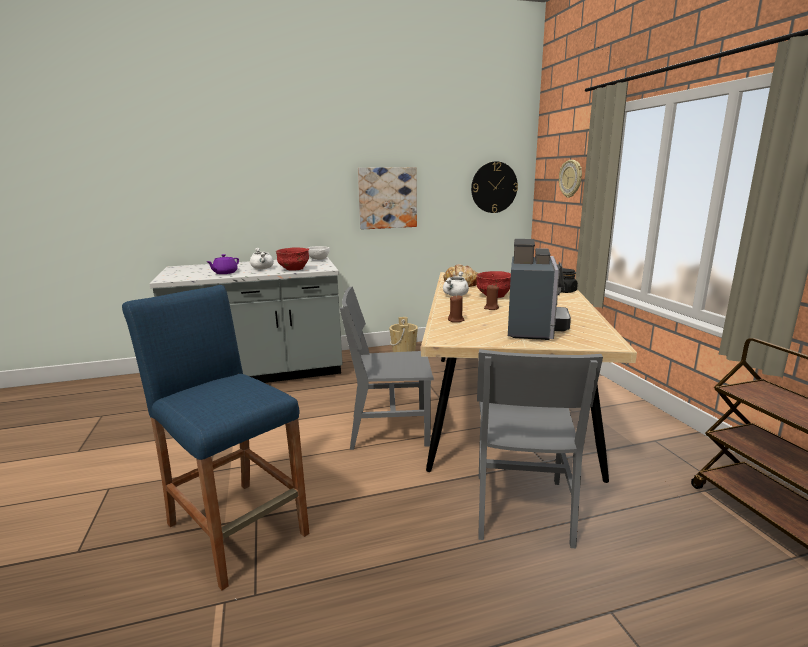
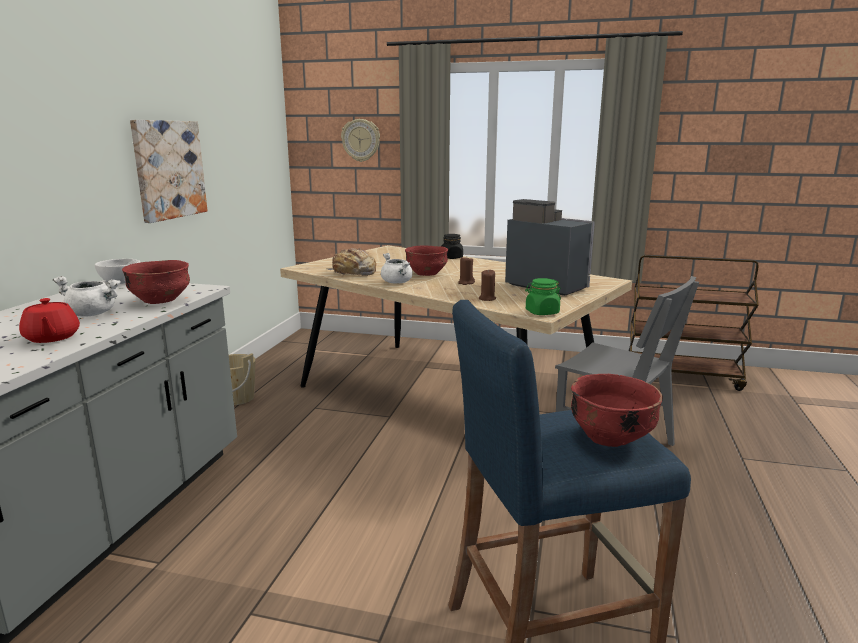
camera: 60 degrees left, 0 degrees up
purple teapot [207,254,239,274] -> red teapot [19,298,80,343]
grey chair [340,286,434,450] -> none
wall clock [471,161,518,213] -> none
none -> green jar [525,278,561,315]
none -> red bowl [571,374,663,447]

